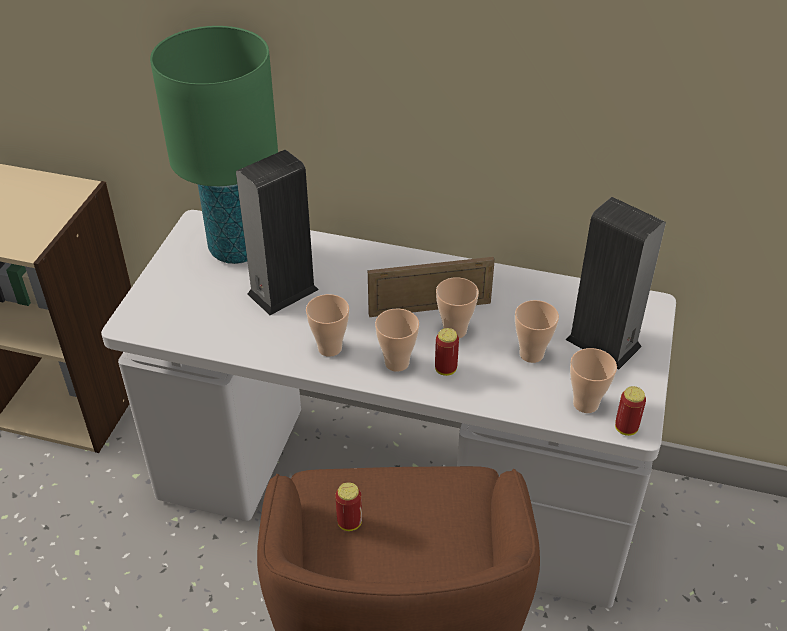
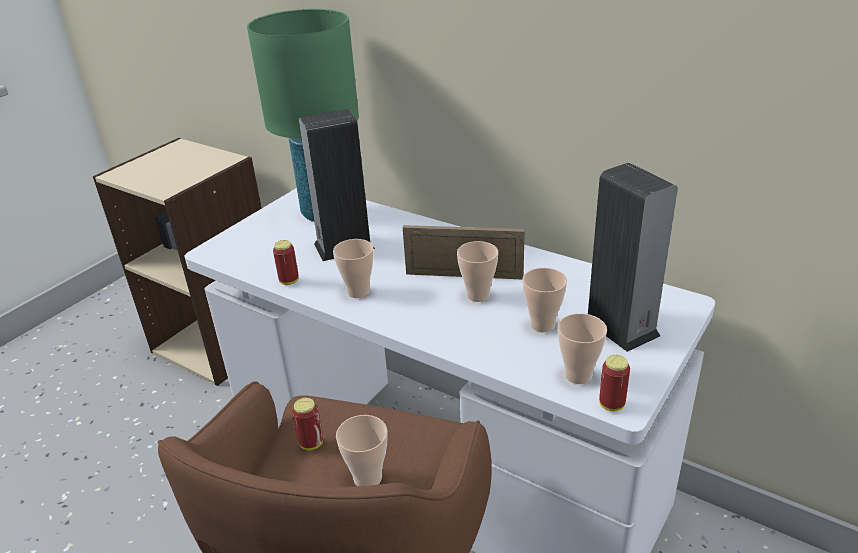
camera: 20 degrees right, 10 degrees down
cup [375,308,419,372] -> cup moved to [336,415,387,486]
can [435,328,459,376] -> can moved to [273,240,299,285]

